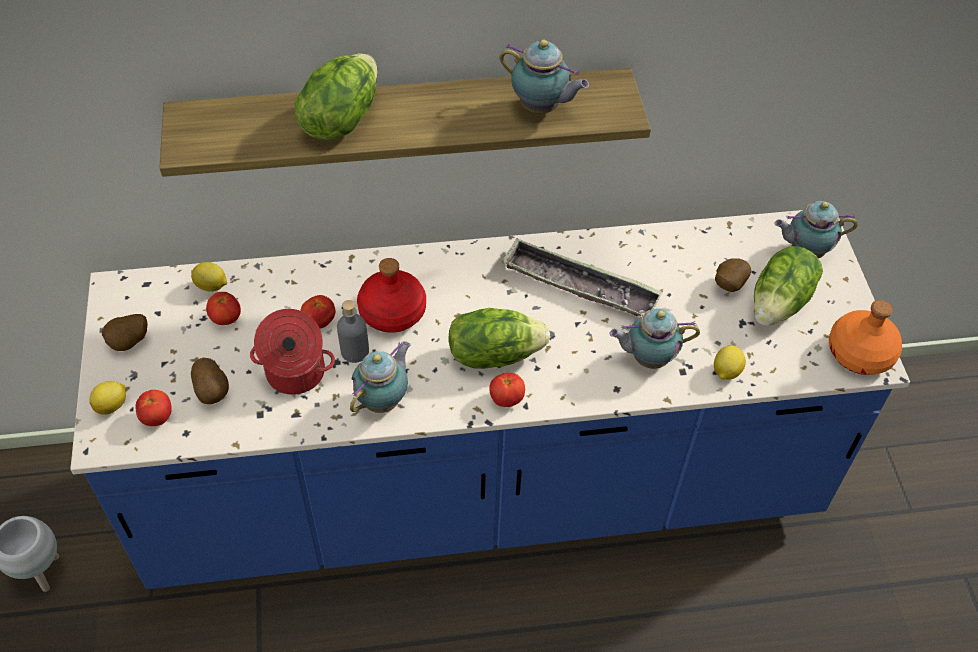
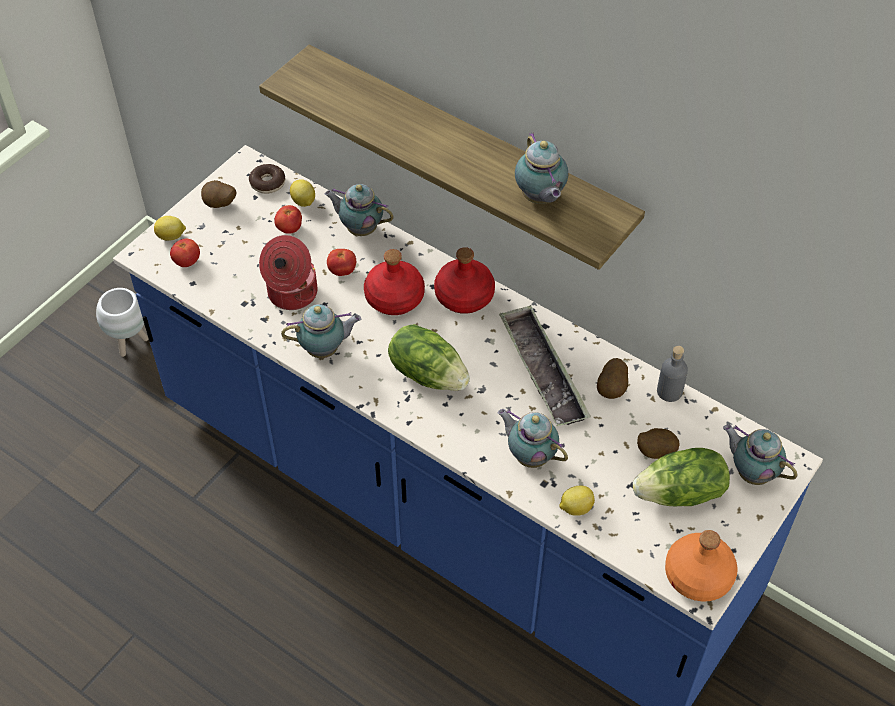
camera: 45 degrees right, 0 degrees up
potato [191,358,229,404] -> potato moved to [597,358,628,399]
lettuce [294,53,378,140] -> none
grey bottle [337,300,369,363] -> grey bottle moved to [657,346,688,402]
tomato [489,373,525,407] -> none
none -> donut [249,164,285,194]
none -> teapot [324,184,394,236]
none -> red bottle [434,247,495,314]

